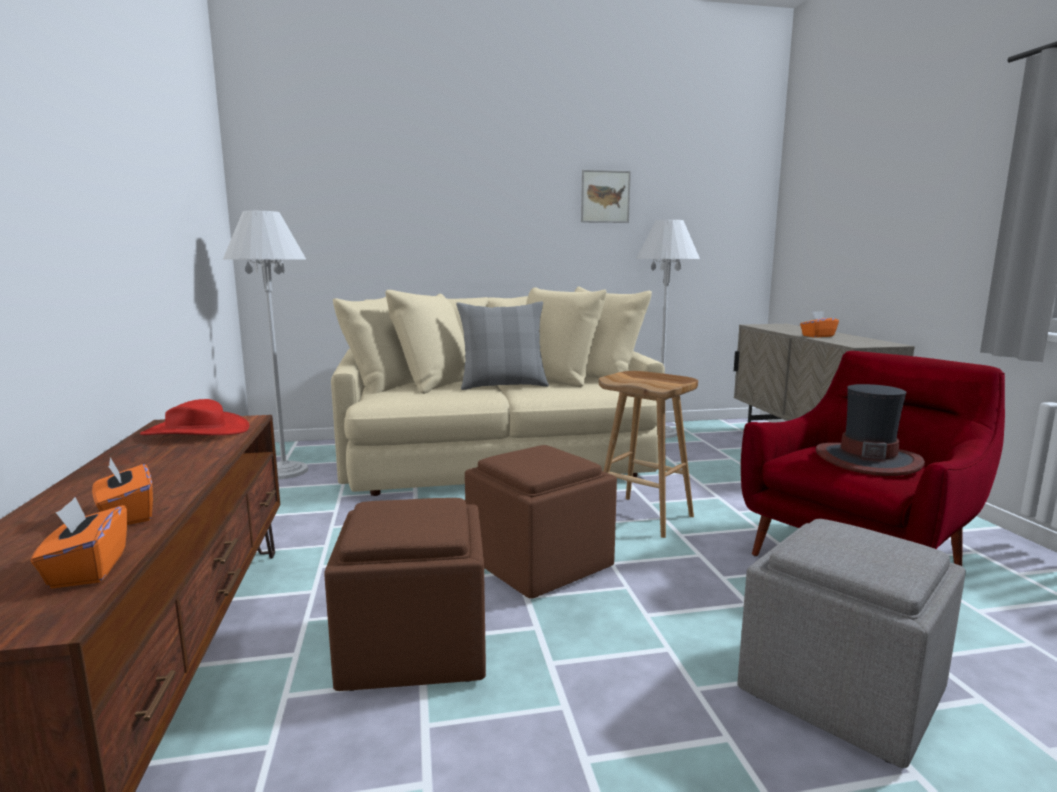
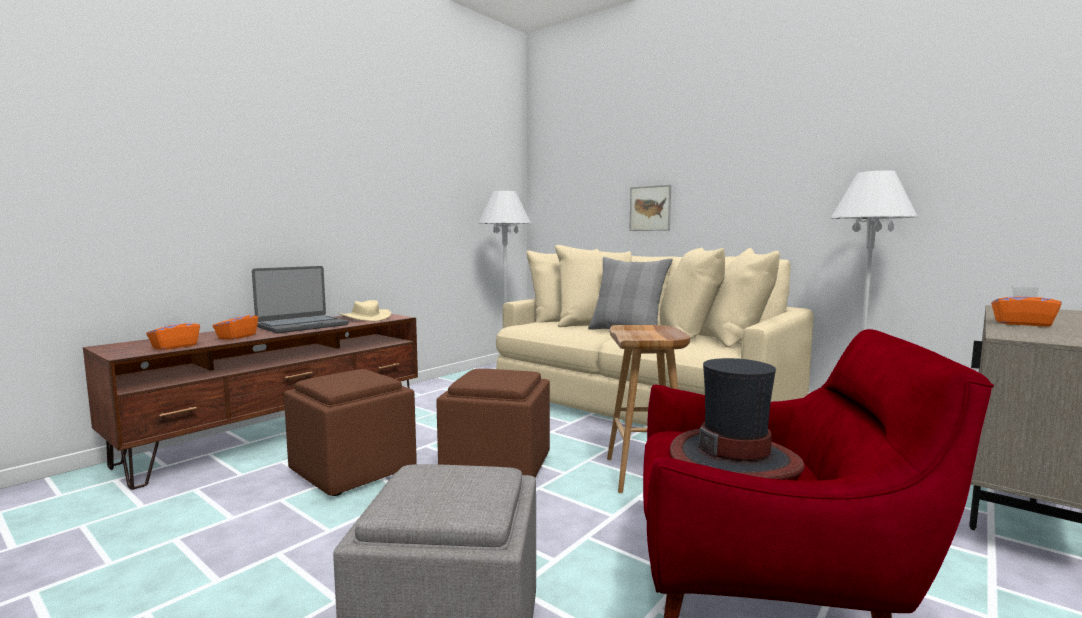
camera: 50 degrees right, 5 degrees down
red hat [140,399,249,435] -> beige hat [339,300,391,321]
picture [581,170,631,223] -> picture moved to [629,185,671,231]
none -> laptop [252,266,348,333]

